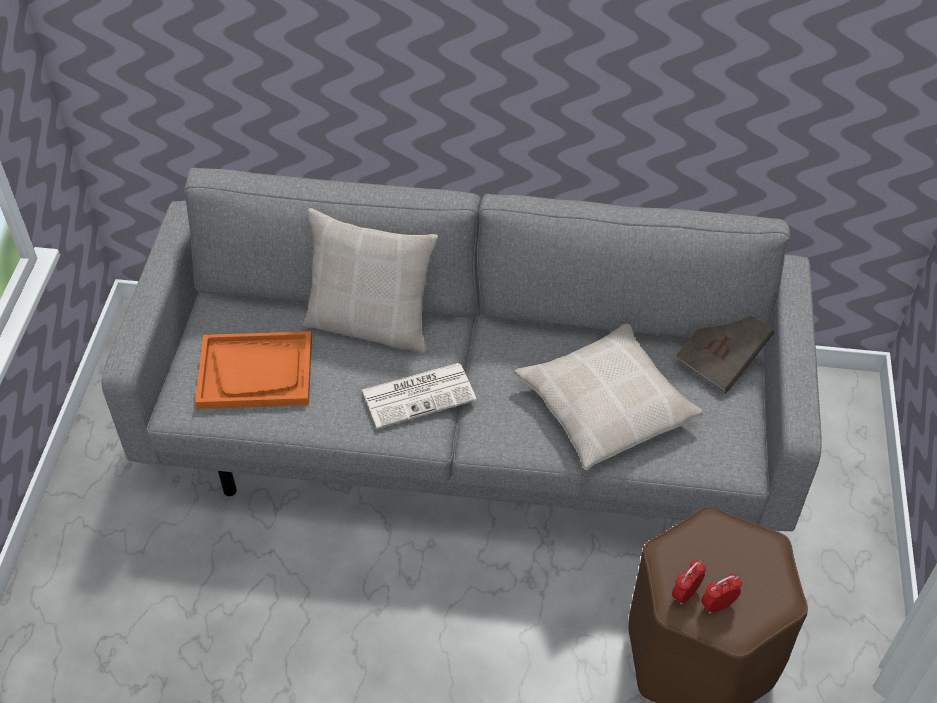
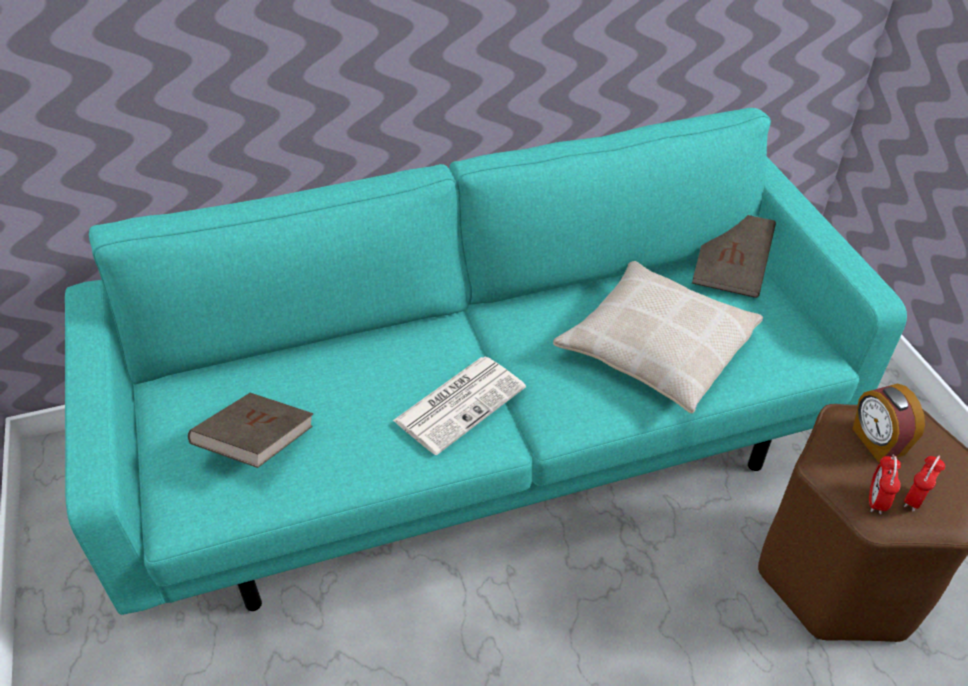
camera: 25 degrees left, 5 degrees down
grey sofa [102,168,822,531] -> turquoise sofa [65,108,907,615]
orange tray [195,331,312,409] -> brown book [188,393,314,468]
beige pillow [303,208,438,354] -> none
none -> alarm clock [853,383,925,463]

